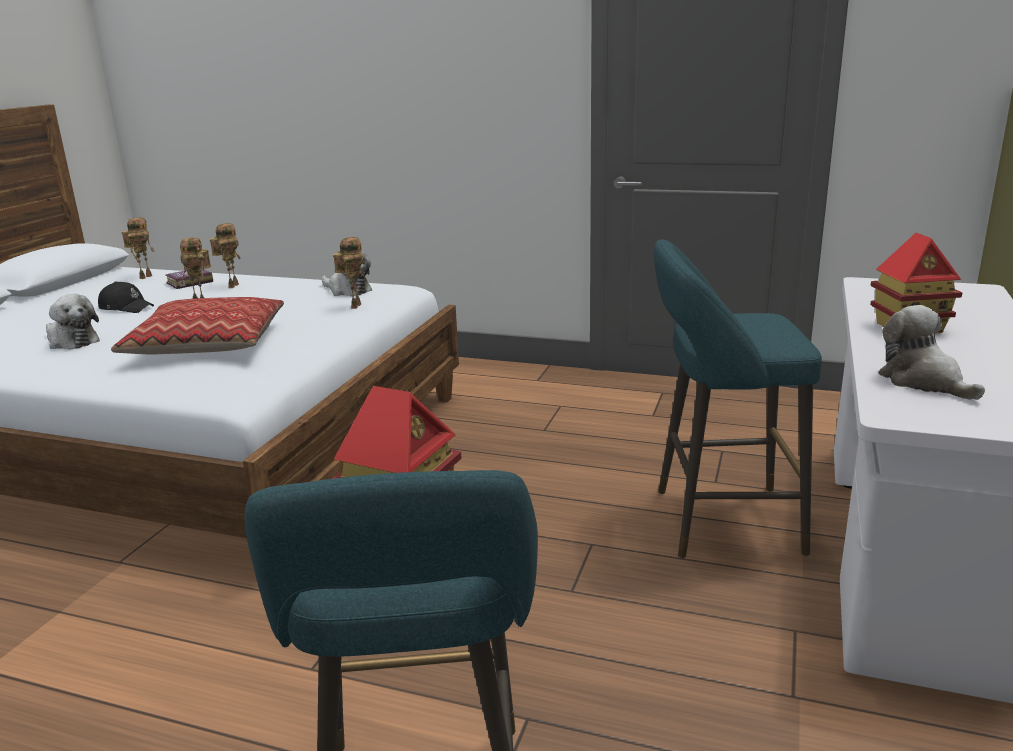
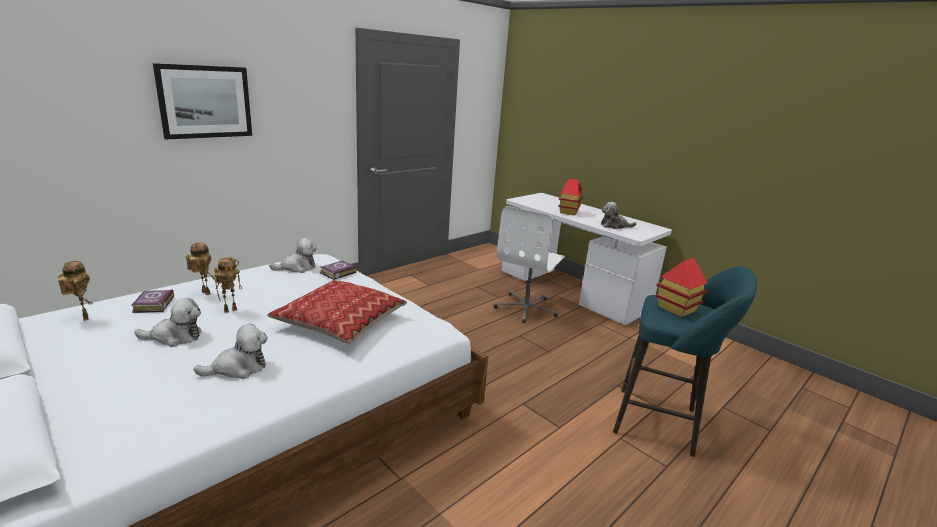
camera: 65 degrees left, 0 degrees up
black cap [98,281,154,313] -> plush toy [134,298,202,347]
toy robot [333,237,364,309] -> book [320,260,357,280]
turquoise stool [654,239,822,558] -> white office chair [494,206,565,323]
none -> picture [153,63,252,139]

